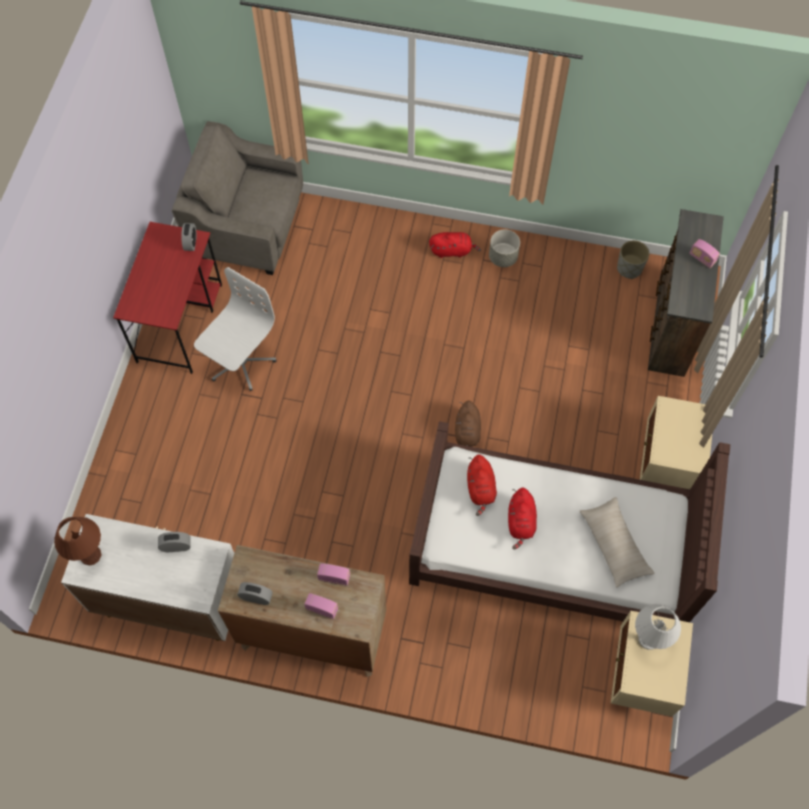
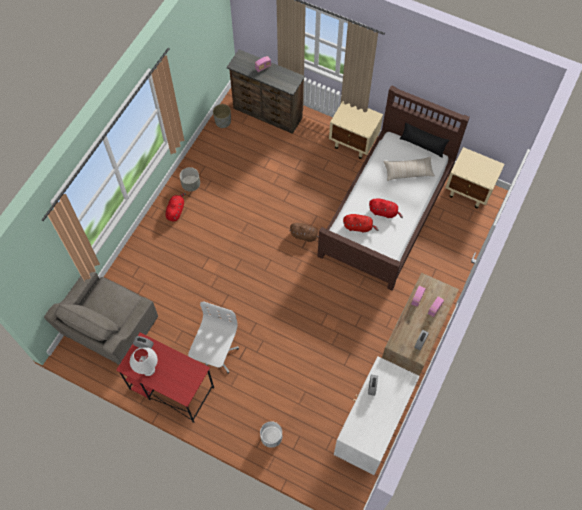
camera: 75 degrees left, 0 degrees up
brown table lamp [54,517,102,565] -> none
white office chair [194,267,276,391] -> white office chair turned 60 degrees clockwise [188,301,239,374]
white table lamp [635,604,681,650] -> white table lamp moved to [130,347,158,376]
none -> white planter [260,421,282,448]
none -> black pillow [400,123,450,158]

